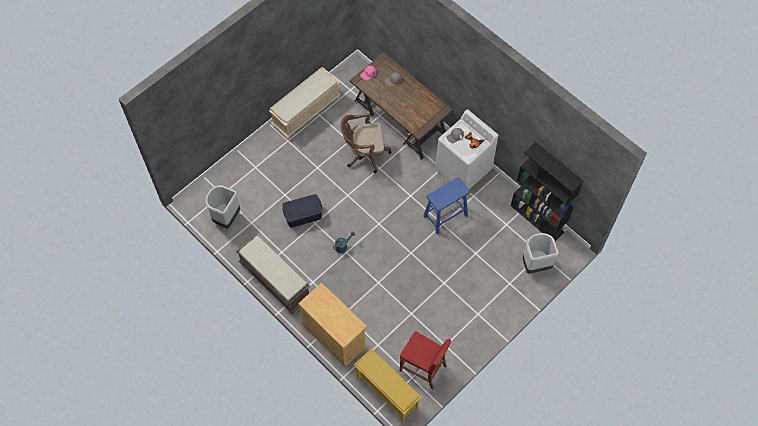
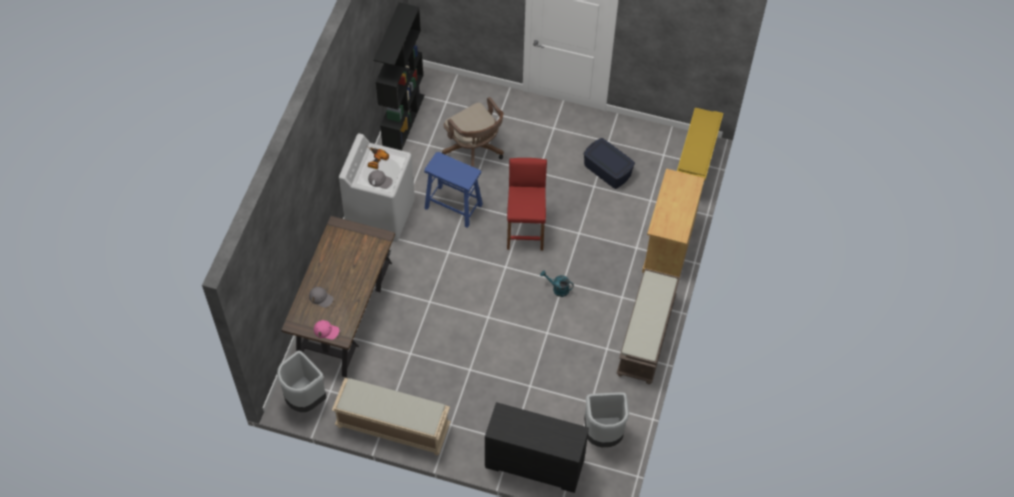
camera: 120 degrees left, 5 degrees down
blue storage box [282,194,322,228] -> blue storage box moved to [584,138,635,189]
brown office chair [340,113,392,173] -> brown office chair moved to [442,97,504,167]
red stool [400,331,451,389] -> red stool moved to [507,158,547,251]
grey trash can [523,233,559,274] -> grey trash can moved to [277,350,326,412]
none -> black dresser [485,402,589,493]

